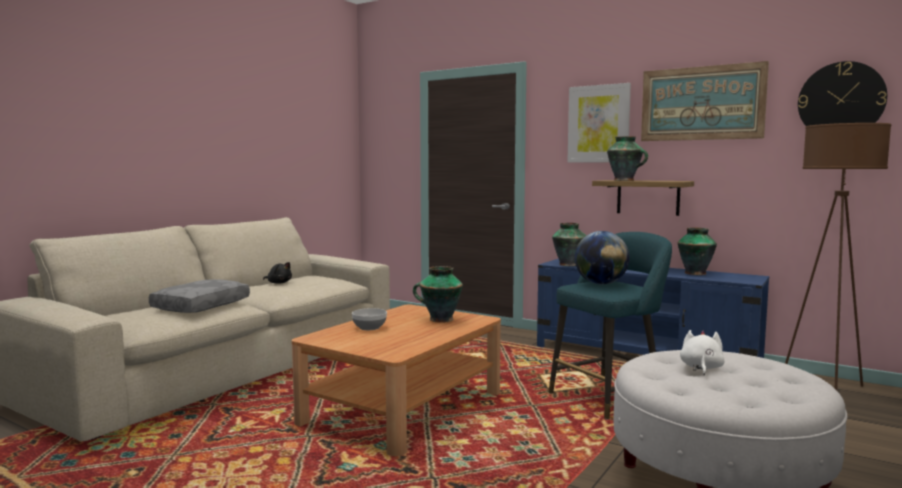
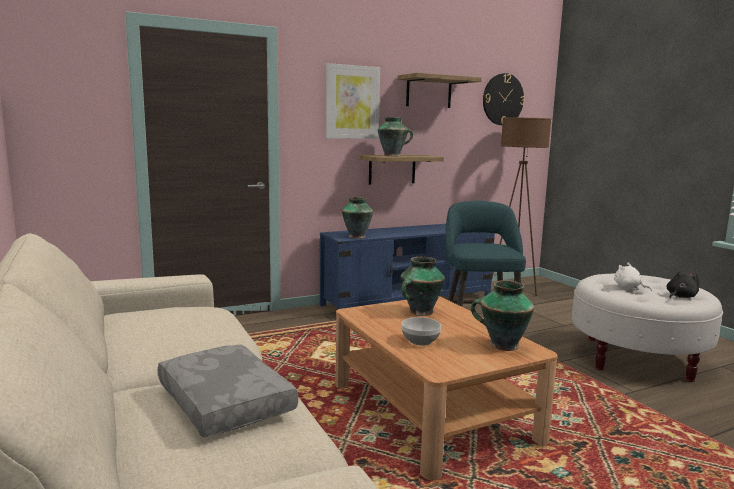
camera: 60 degrees left, 5 degrees up
black plush toy [263,262,292,284] -> black plush toy moved to [666,270,699,298]
globe [575,231,630,285] -> none
picture [641,61,769,141] -> shelf [398,73,482,108]
vase [678,228,717,275] -> vase moved to [471,280,534,351]

